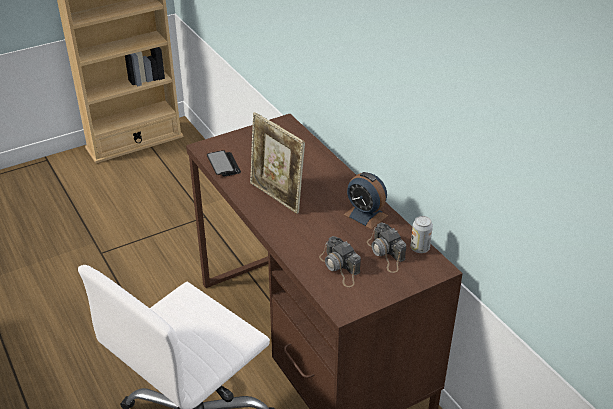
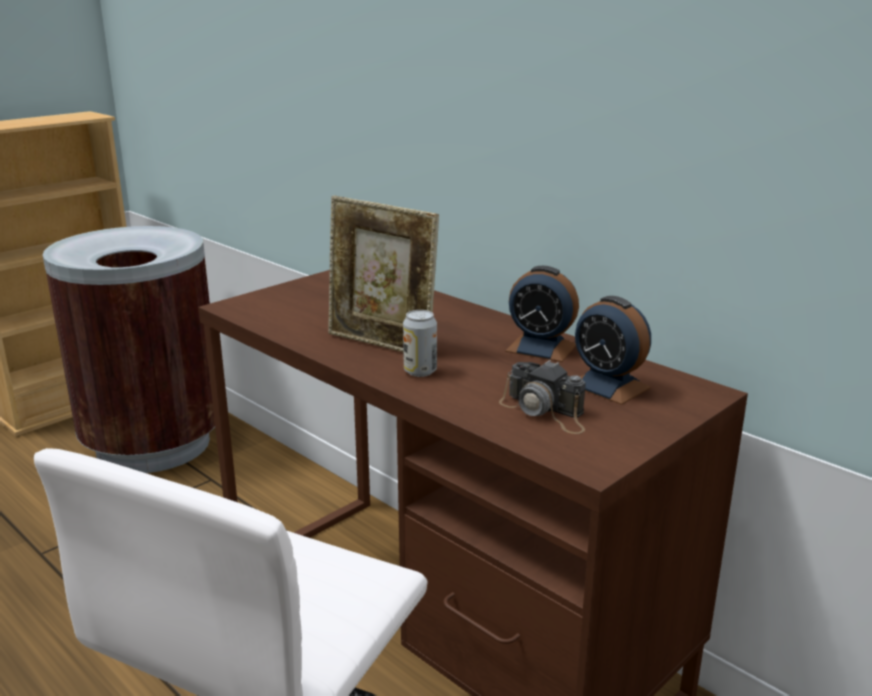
camera: 15 degrees left, 15 degrees down
phone [207,150,241,176] -> none
camera [367,222,406,273] -> alarm clock [575,296,651,405]
can [411,216,433,253] -> can moved to [403,310,437,377]
none -> brown trash can [43,226,215,473]

